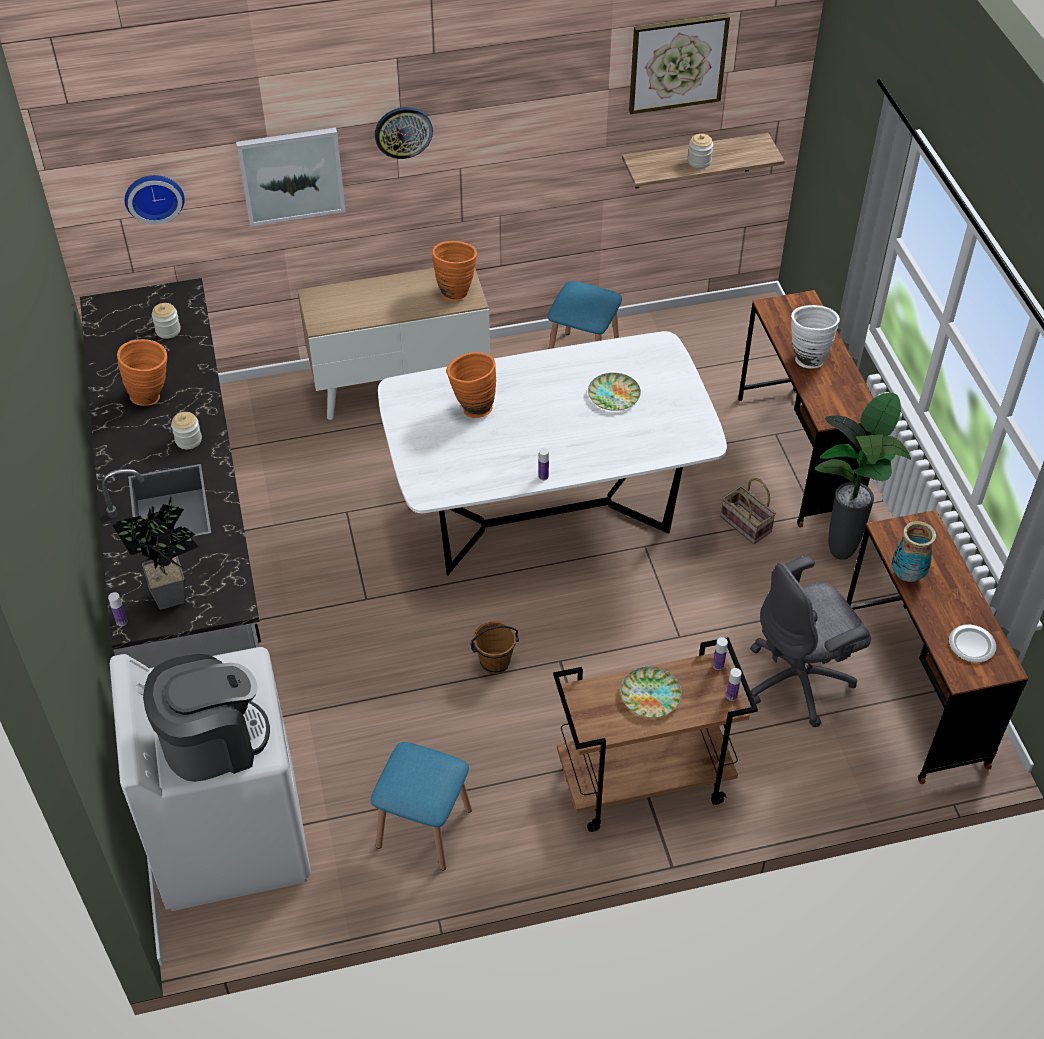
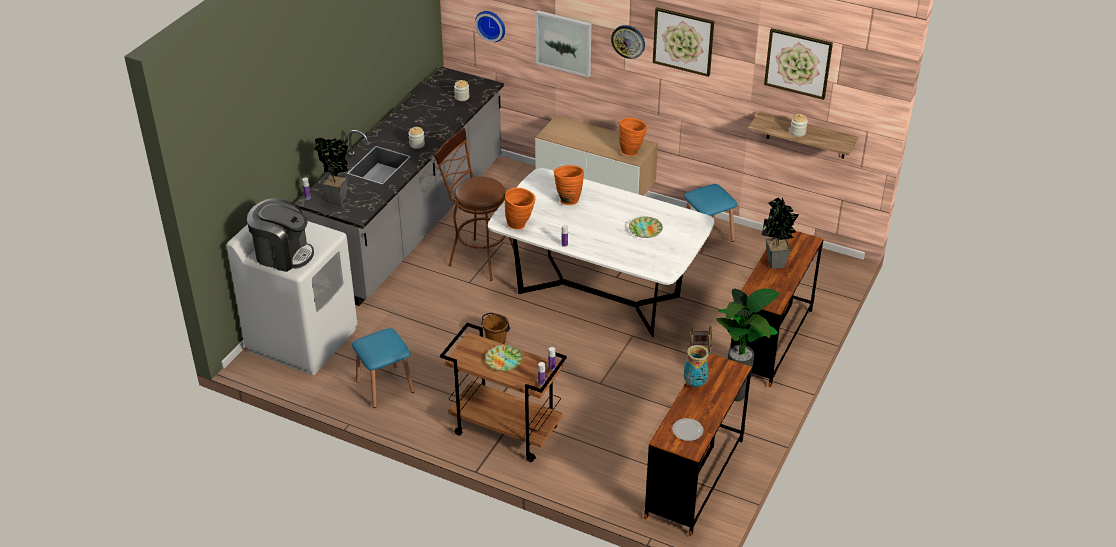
camera: 40 degrees right, 10 degrees down
orange vase [117,339,167,406] -> orange vase moved to [504,188,535,230]
grey office chair [750,556,871,727] -> none
white vase [791,305,840,369] -> potted plant [761,197,799,269]
none -> brown stool [434,128,514,281]
none -> picture [653,7,714,77]

